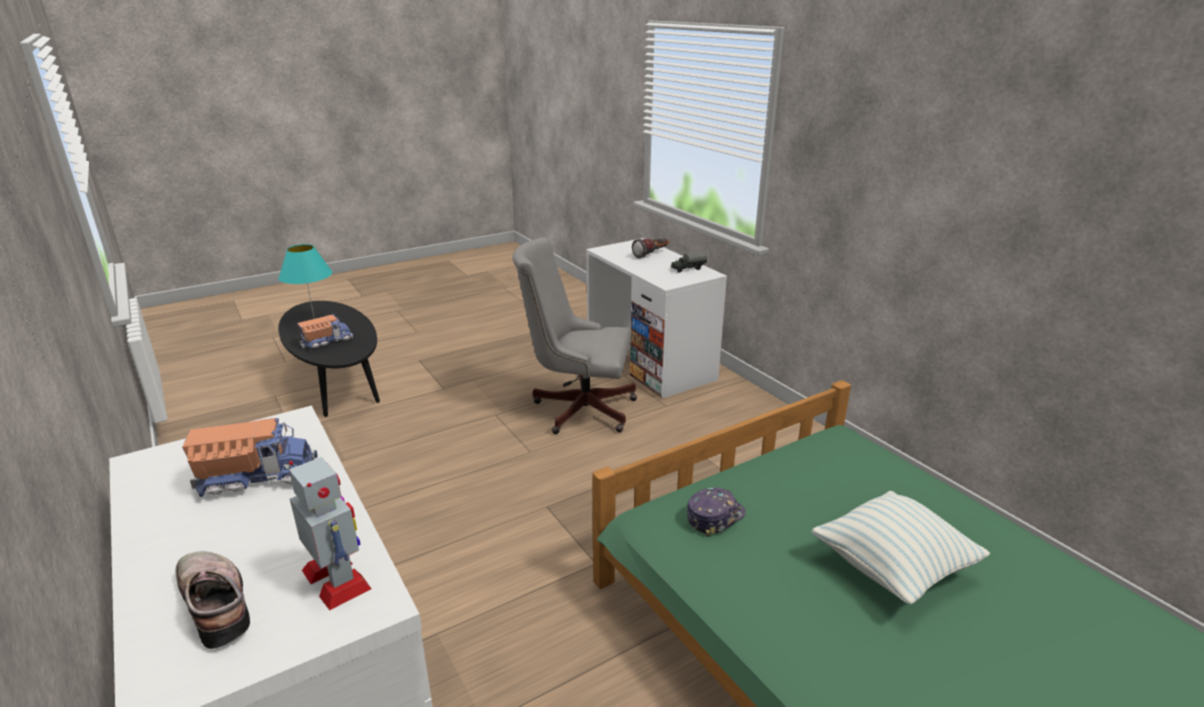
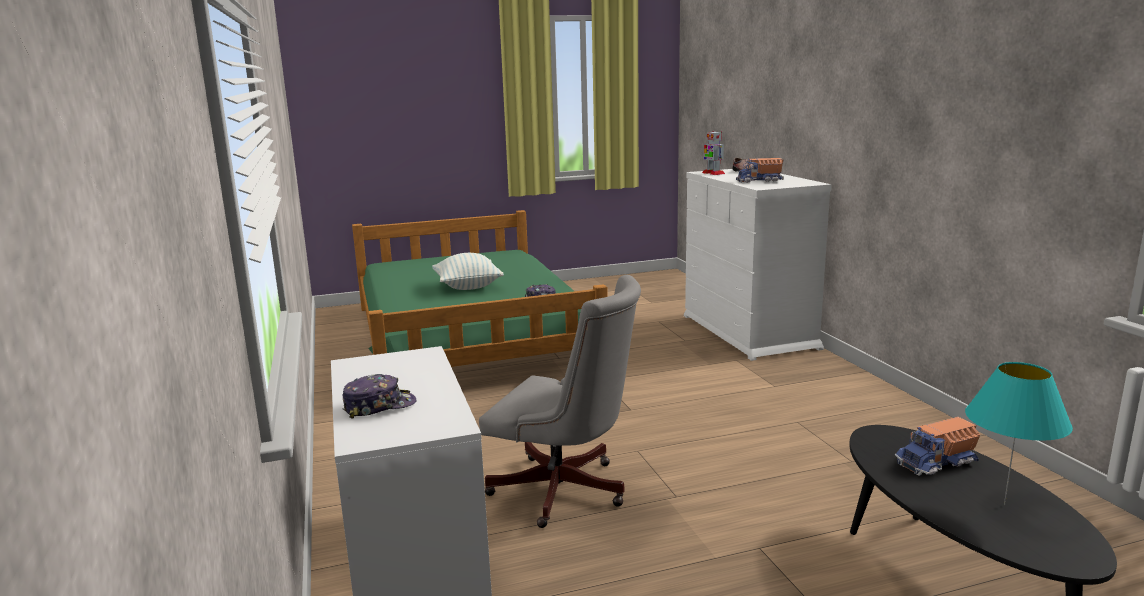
camera: 165 degrees left, 10 degrees down
flashlight [632,238,669,258] -> cap [342,374,417,419]
toy truck [671,251,707,273] -> none

